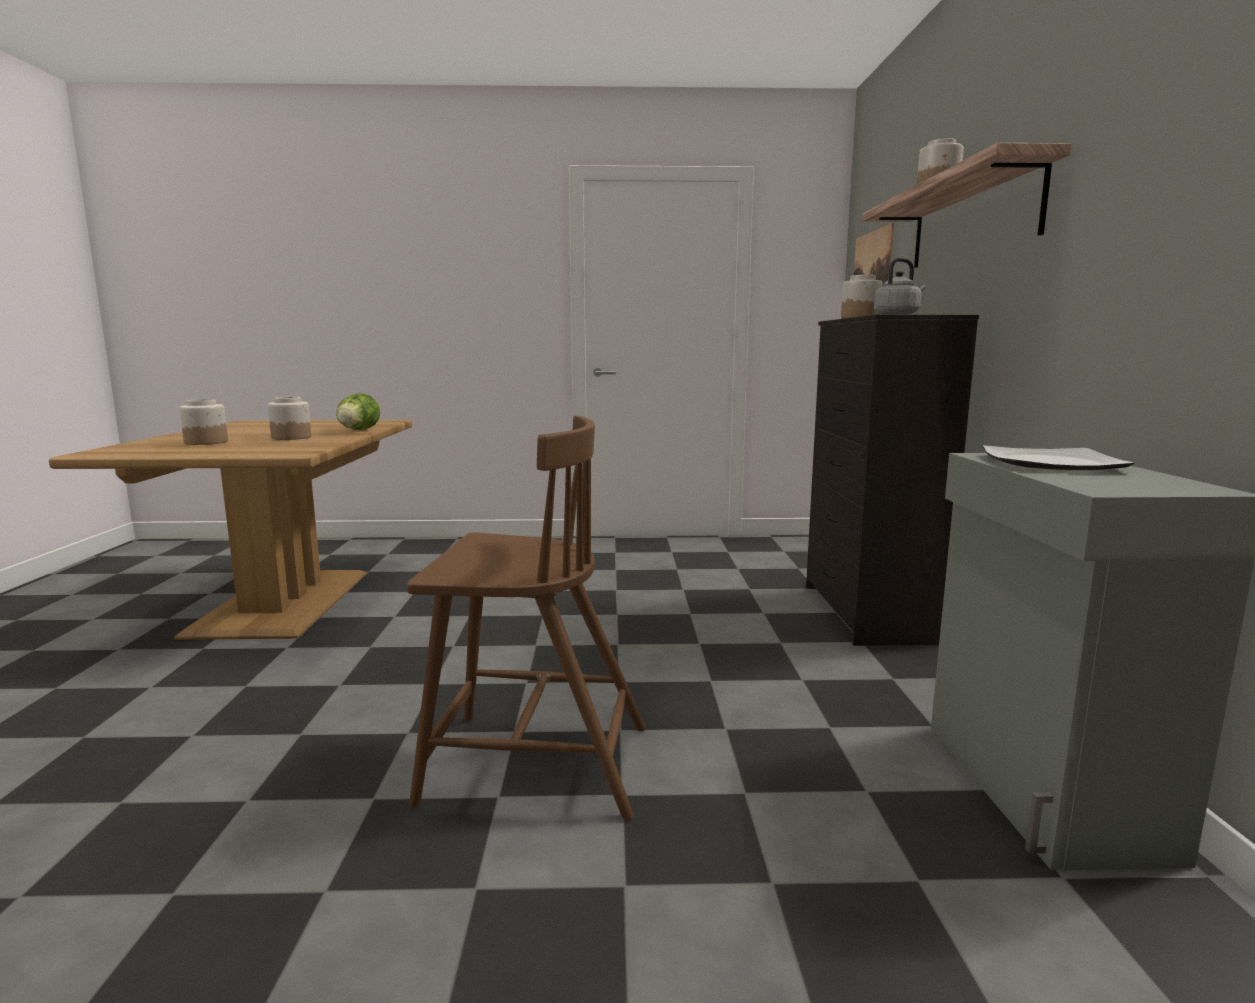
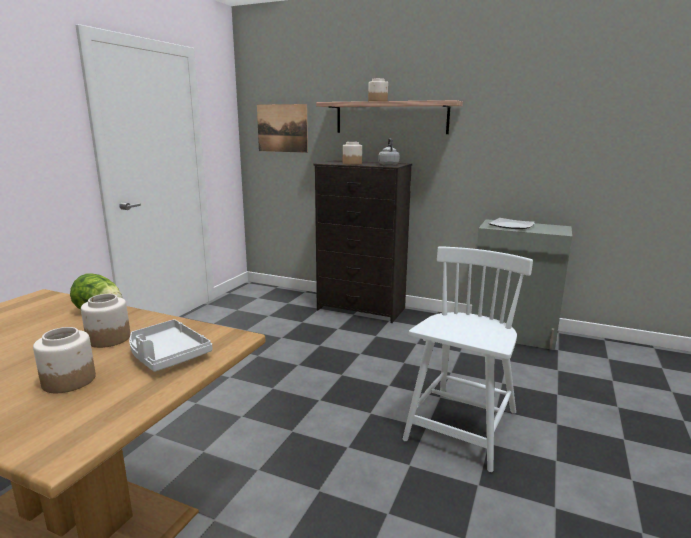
camera: 65 degrees left, 5 degrees up
brown chair [407,416,646,820] -> white chair [403,246,533,472]
none -> grey tray [129,319,212,372]

